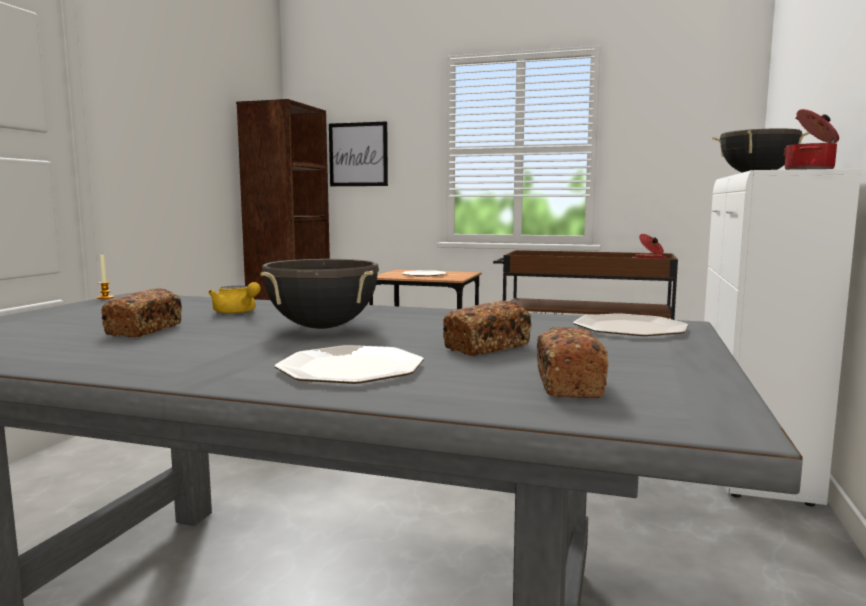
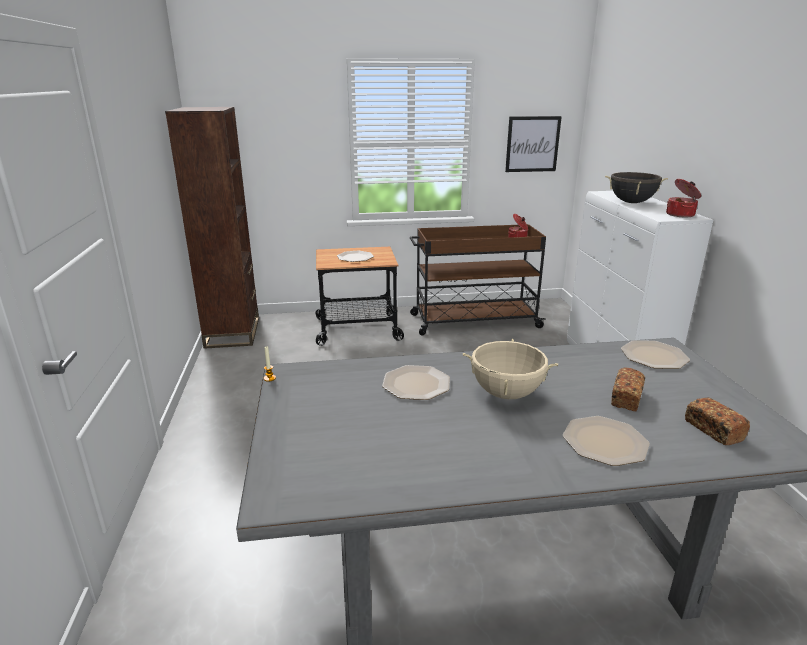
camera: 25 degrees left, 15 degrees up
bread [101,288,182,337] -> none
yellow teapot [208,282,261,314] -> plate [382,365,450,400]
black cooking pot [260,259,379,329] -> beige cooking pot [463,339,558,399]
picture [329,121,388,186] -> picture moved to [505,116,562,172]

